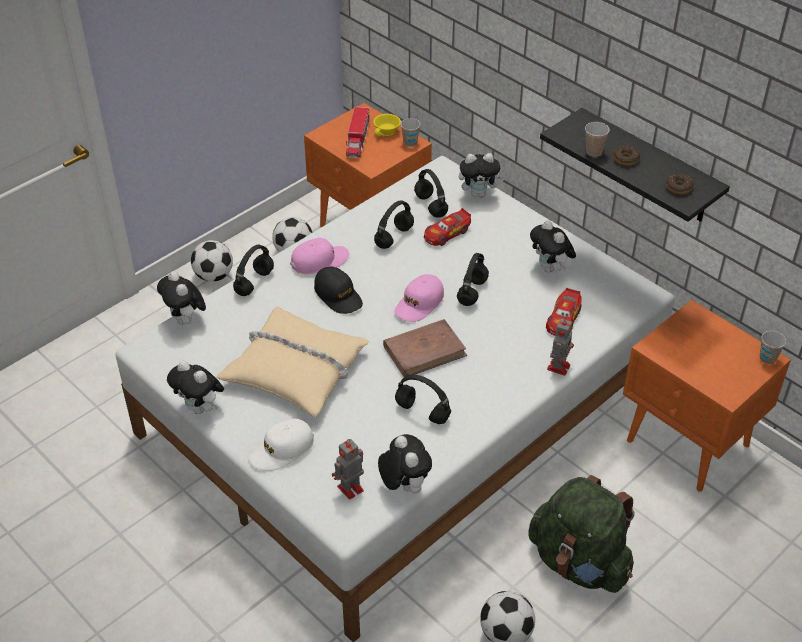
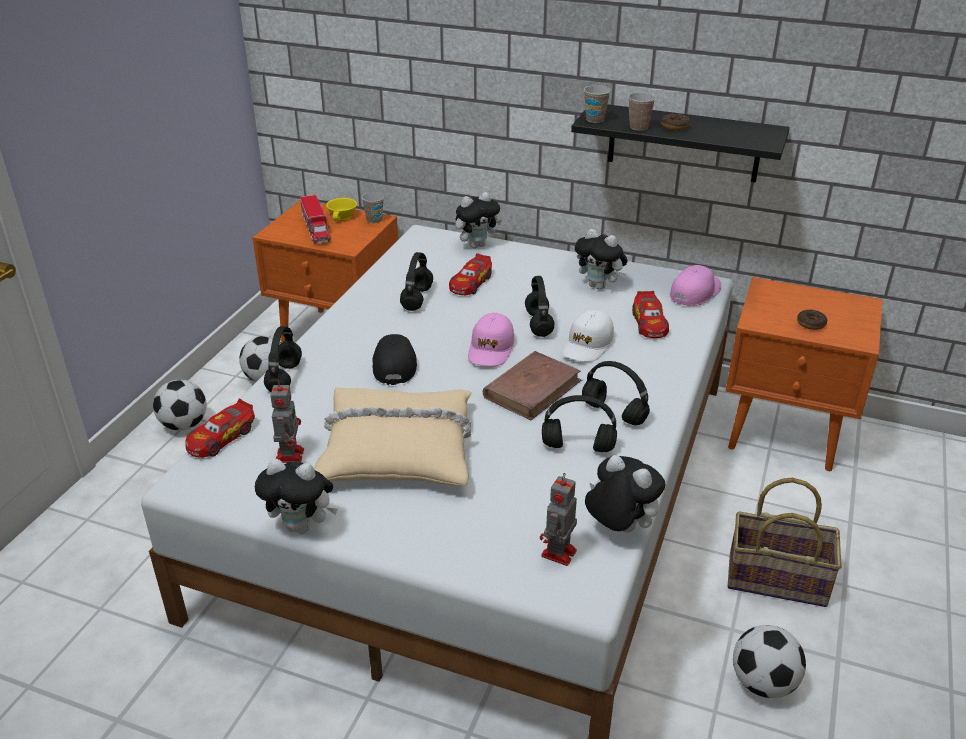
camera: 25 degrees left, 10 degrees down
plush toy [157,271,206,325] -> toy car [185,399,255,458]
white cap [249,418,314,471] -> white cap moved to [562,310,614,362]
pink cap [290,238,349,274] -> pink cap moved to [670,265,721,306]
black cap [314,267,363,314] -> black cap turned 120 degrees counterclockwise [373,334,417,385]
black headphones [414,169,448,218] -> black headphones moved to [582,361,650,426]
green backpack [528,475,635,593] -> basket [728,478,842,607]
toy robot [547,317,574,376] -> toy robot moved to [270,379,304,463]
donut [666,174,694,194] -> donut moved to [797,310,827,330]
cup [760,331,786,364] -> cup moved to [584,85,611,123]

